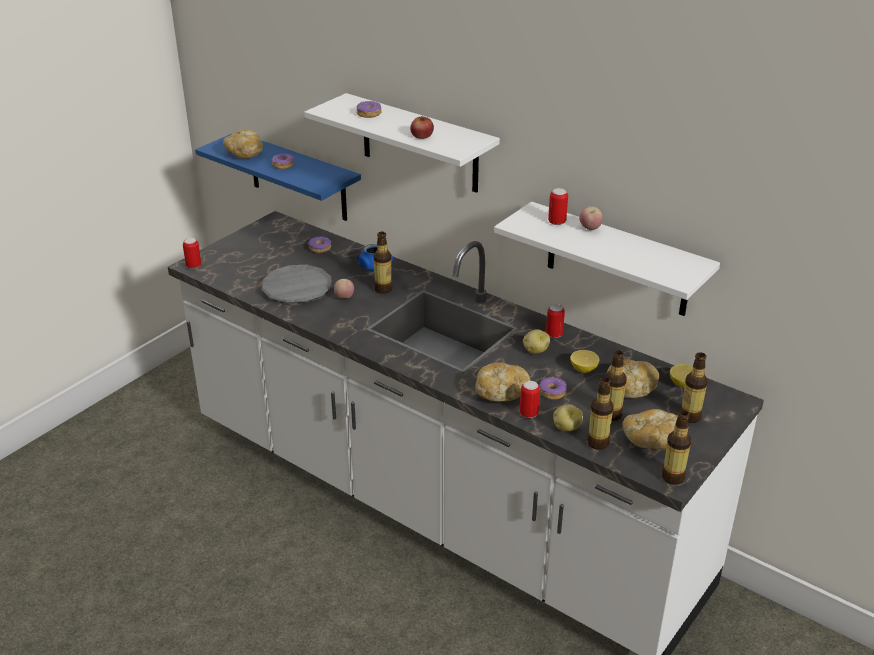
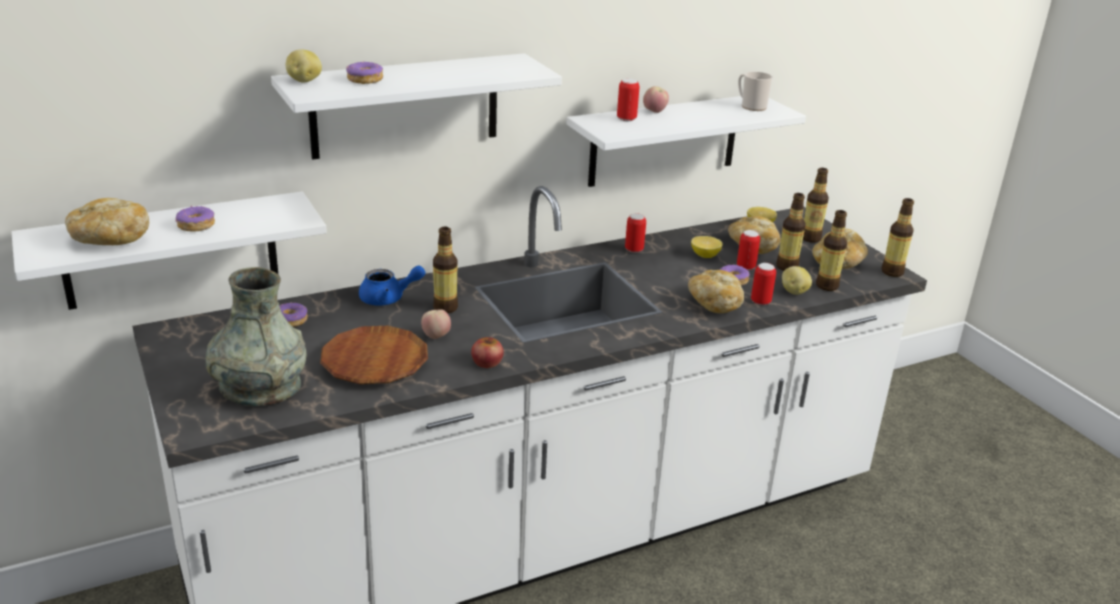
camera: 65 degrees left, 5 degrees down
can [183,238,201,269] -> can moved to [737,230,760,270]
blue shelf [195,133,361,221] -> white shelf [11,191,327,310]
grey plate [262,265,332,303] -> brown plate [320,326,428,385]
apple [410,117,434,139] -> apple moved to [471,337,504,368]
potato [523,329,550,354] -> potato moved to [286,49,322,83]
none -> grey vase [205,267,306,406]
none -> mug [738,71,773,111]

